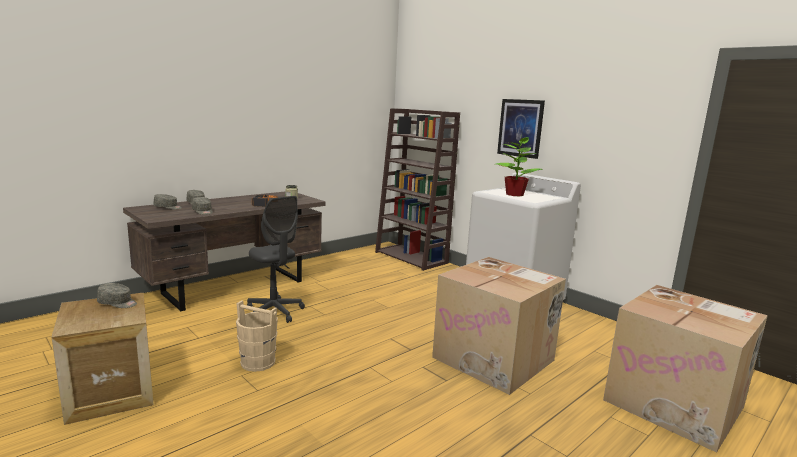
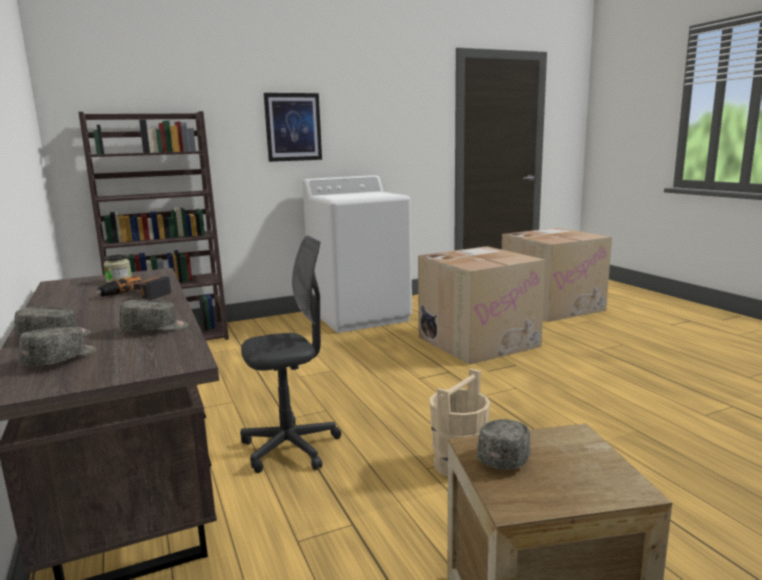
camera: 70 degrees left, 0 degrees up
potted plant [497,133,542,196] -> none

